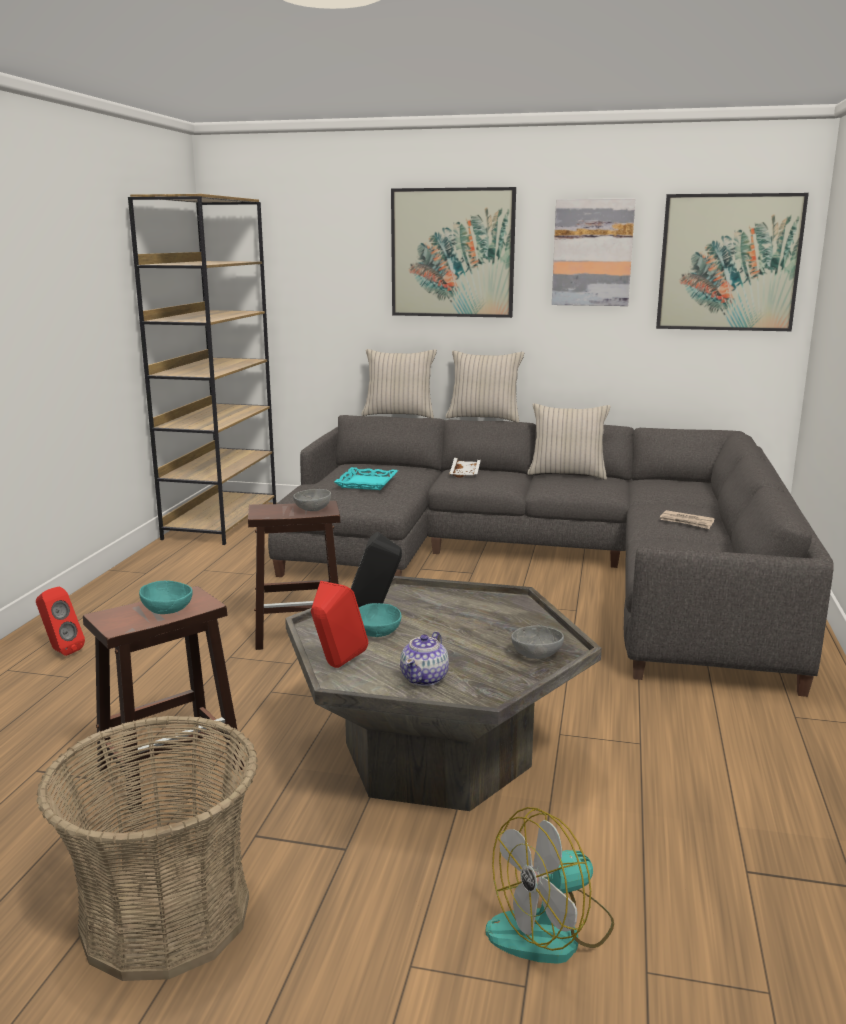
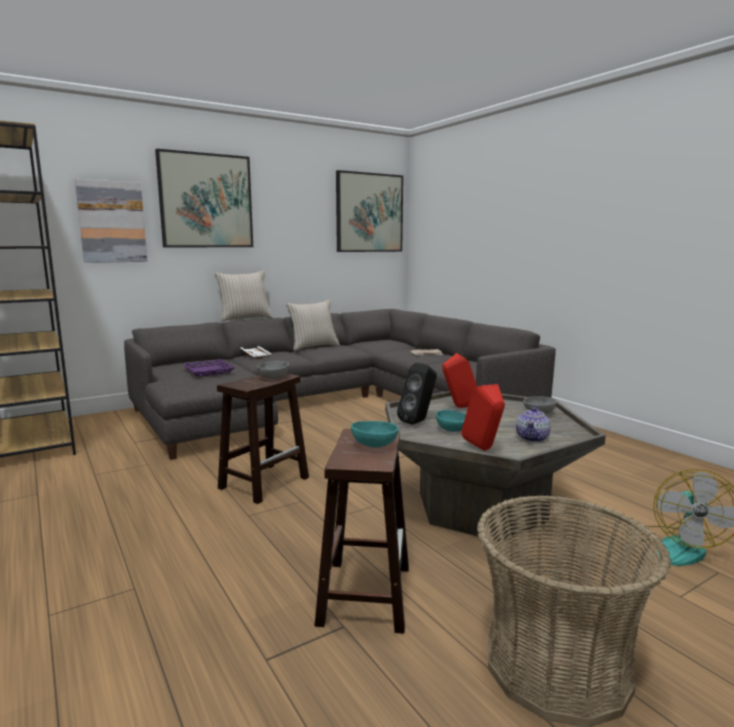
camera: 45 degrees left, 5 degrees down
red speaker [36,587,85,656] -> red speaker moved to [442,353,477,408]
turquoise tray [334,467,398,490] -> purple tray [182,359,235,377]
beige pillow [362,349,437,418] -> none
teapot [400,631,449,686] -> teapot turned 45 degrees clockwise [516,407,551,442]
picture [552,199,635,306] -> picture moved to [75,179,148,263]

